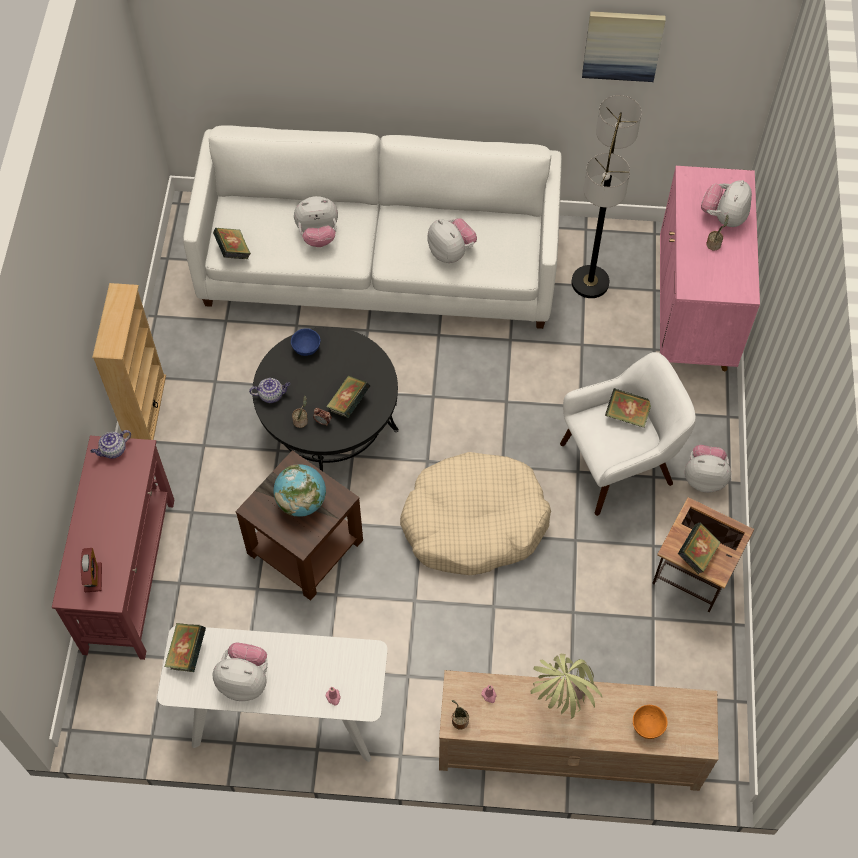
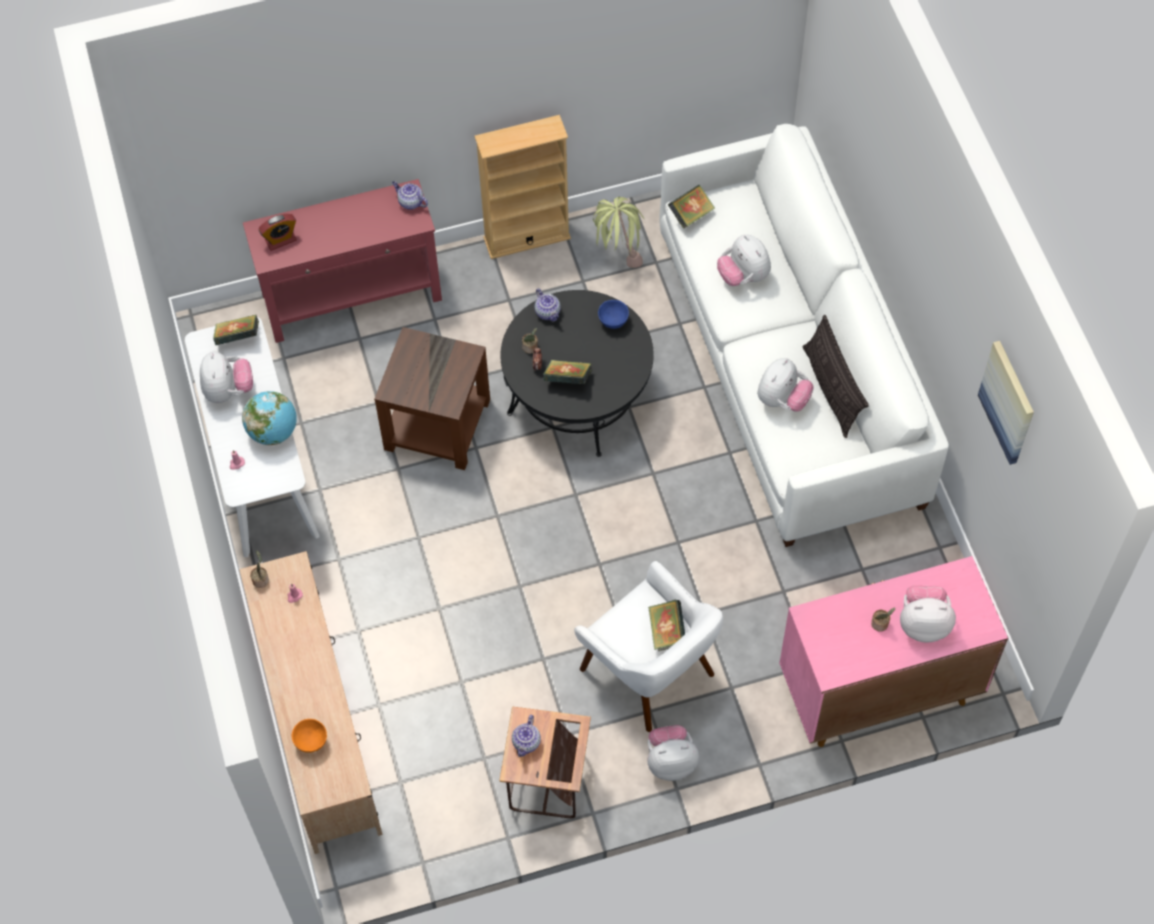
camera: 70 degrees right, 0 degrees up
globe [273,464,326,517] -> globe moved to [242,391,297,445]
beige dog bed [400,452,551,575] -> none
potted plant [530,654,602,719] -> potted plant moved to [593,196,645,268]
floor lamp [572,95,642,298] -> none
book [678,523,721,574] -> teapot [512,715,541,757]
plush toy [685,445,731,493] -> plush toy turned 90 degrees counterclockwise [647,725,699,781]
none -> pillow [803,315,869,438]

